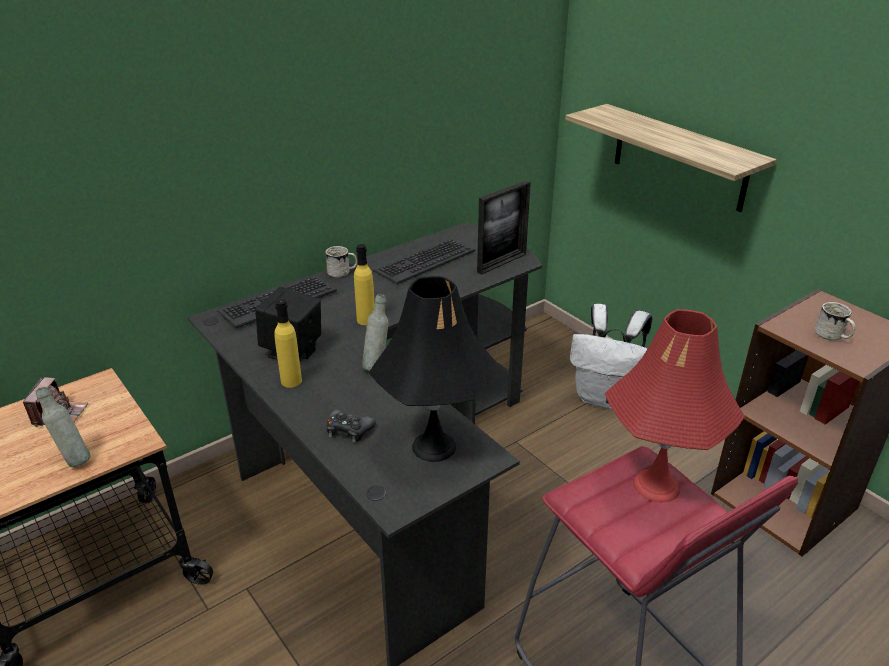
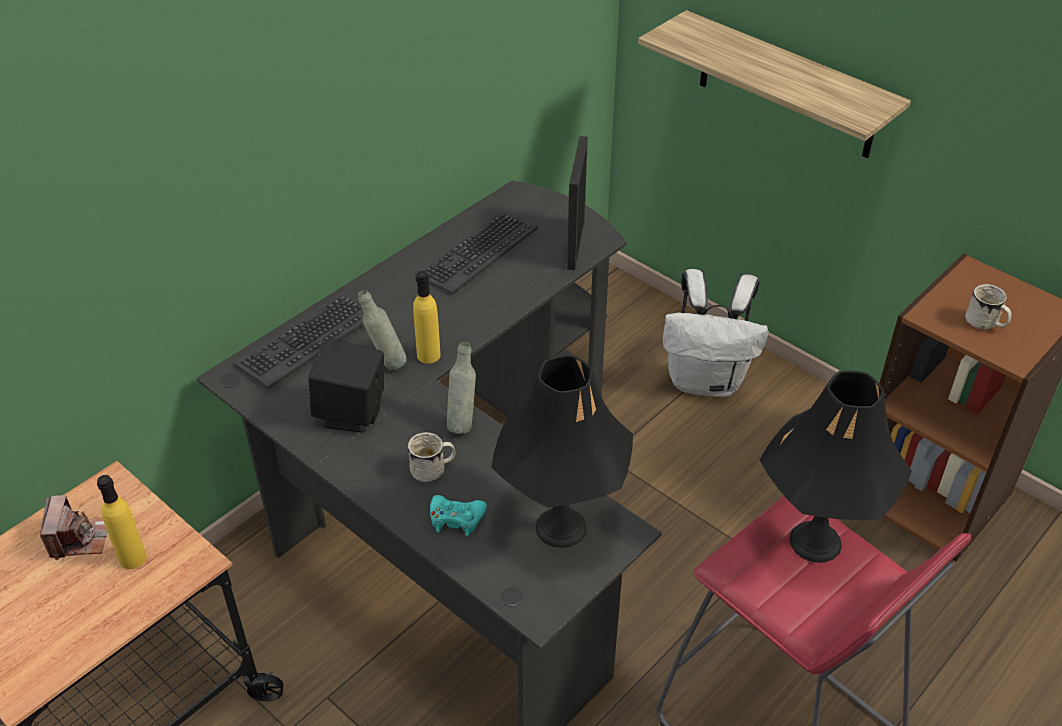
camera: 10 degrees left, 10 degrees up
grey bottle [36,387,90,467] -> grey bottle moved to [358,290,407,370]
yellow bottle [274,299,302,388] -> yellow bottle moved to [97,475,147,569]
white mug [325,246,357,278] -> white mug moved to [408,432,456,482]
black game controller [327,410,376,443] -> turquoise game controller [430,495,487,536]
picture frame [477,180,531,275] -> picture frame turned 150 degrees clockwise [567,136,588,270]
red table lamp [605,309,745,503] -> black table lamp [760,370,912,562]

